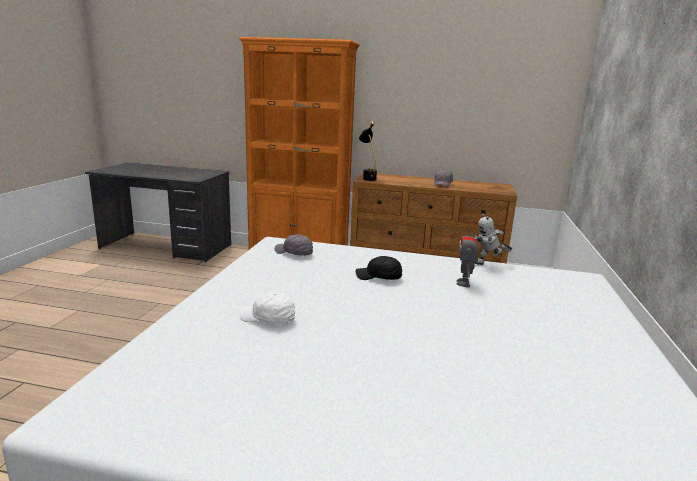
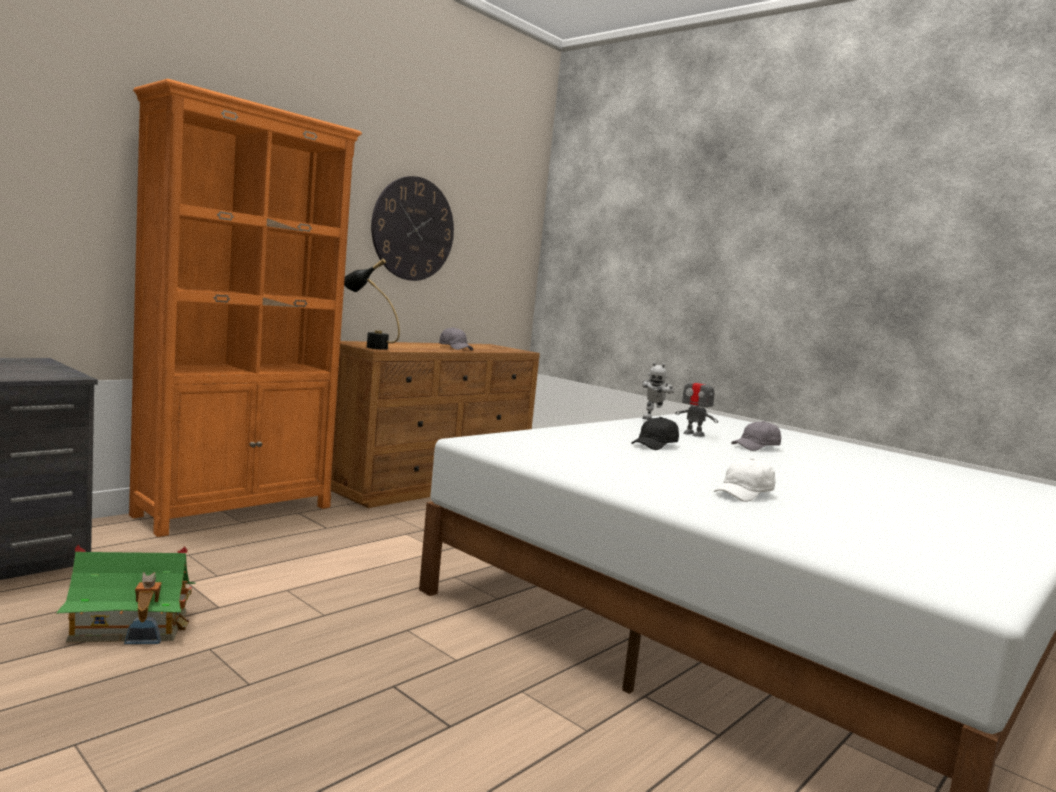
camera: 60 degrees left, 10 degrees down
grey cap [275,234,313,256] -> grey cap moved to [731,421,781,451]
none -> toy house [56,545,196,644]
none -> wall clock [371,176,454,281]

